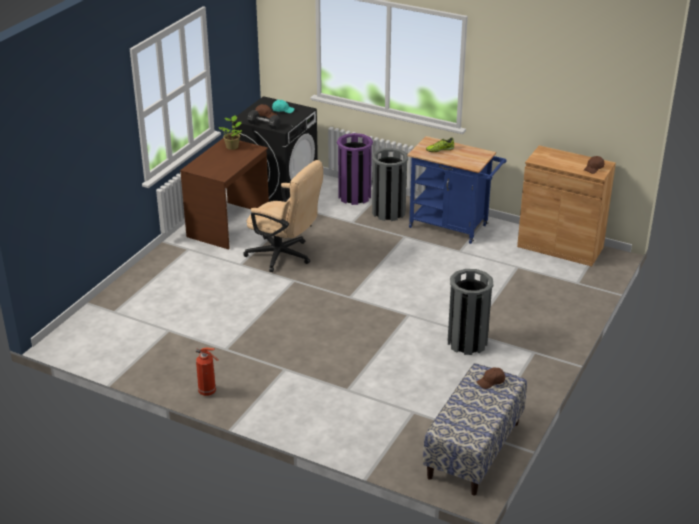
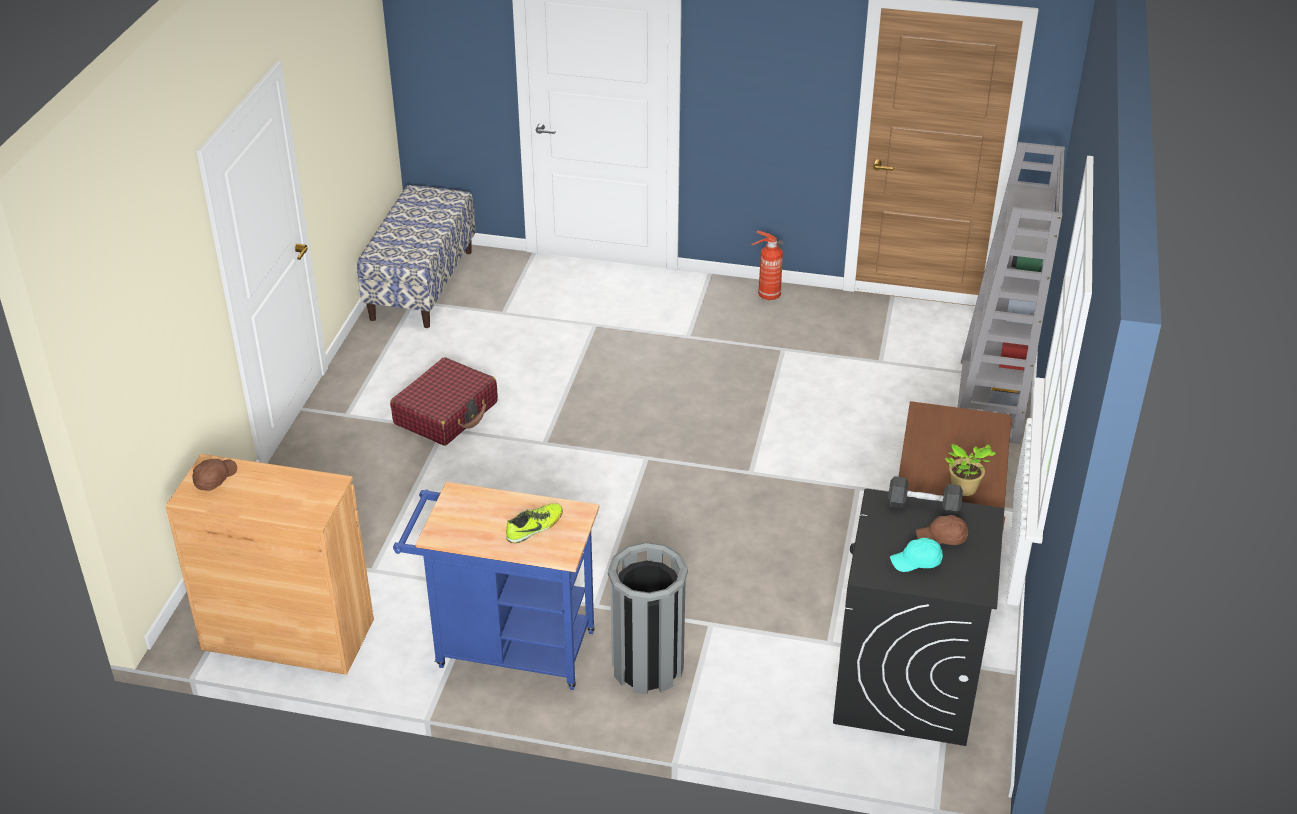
camera: 165 degrees right, 5 degrees up
beige office chair [243,160,323,272] -> none
purple trash can [337,133,373,205] -> none
grey trash can [448,269,493,355] -> red suitcase [390,357,498,446]
brown cap [476,367,505,389] -> none
none -> grey bookcase [958,142,1065,444]

